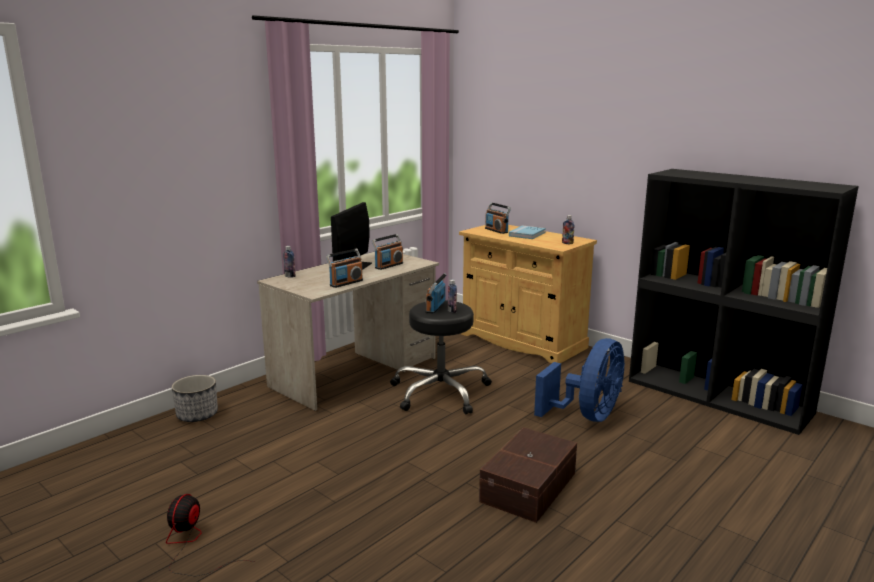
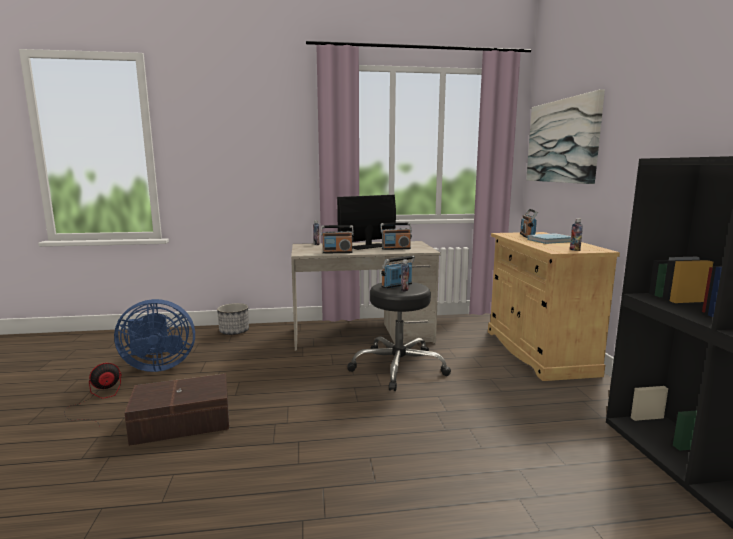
camera: 40 degrees right, 5 degrees down
brown storage box [479,427,577,523] -> brown storage box moved to [124,374,229,446]
blue fan [534,338,625,422] -> blue fan moved to [114,299,195,372]
none -> picture [526,89,605,184]

